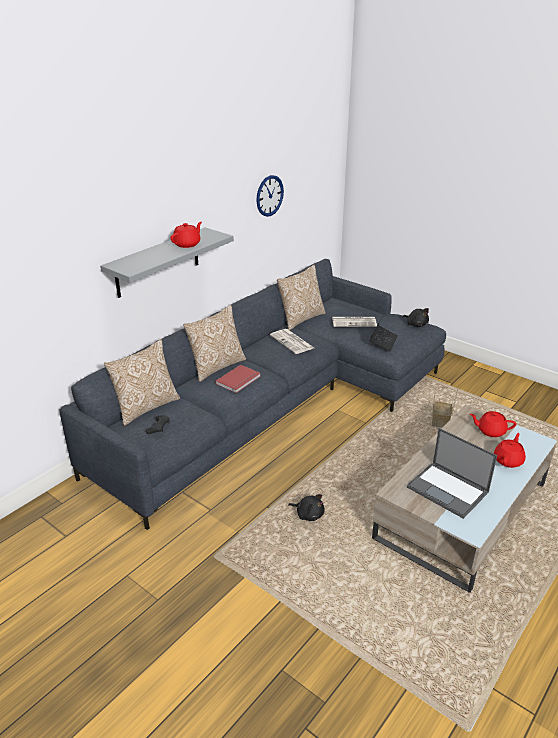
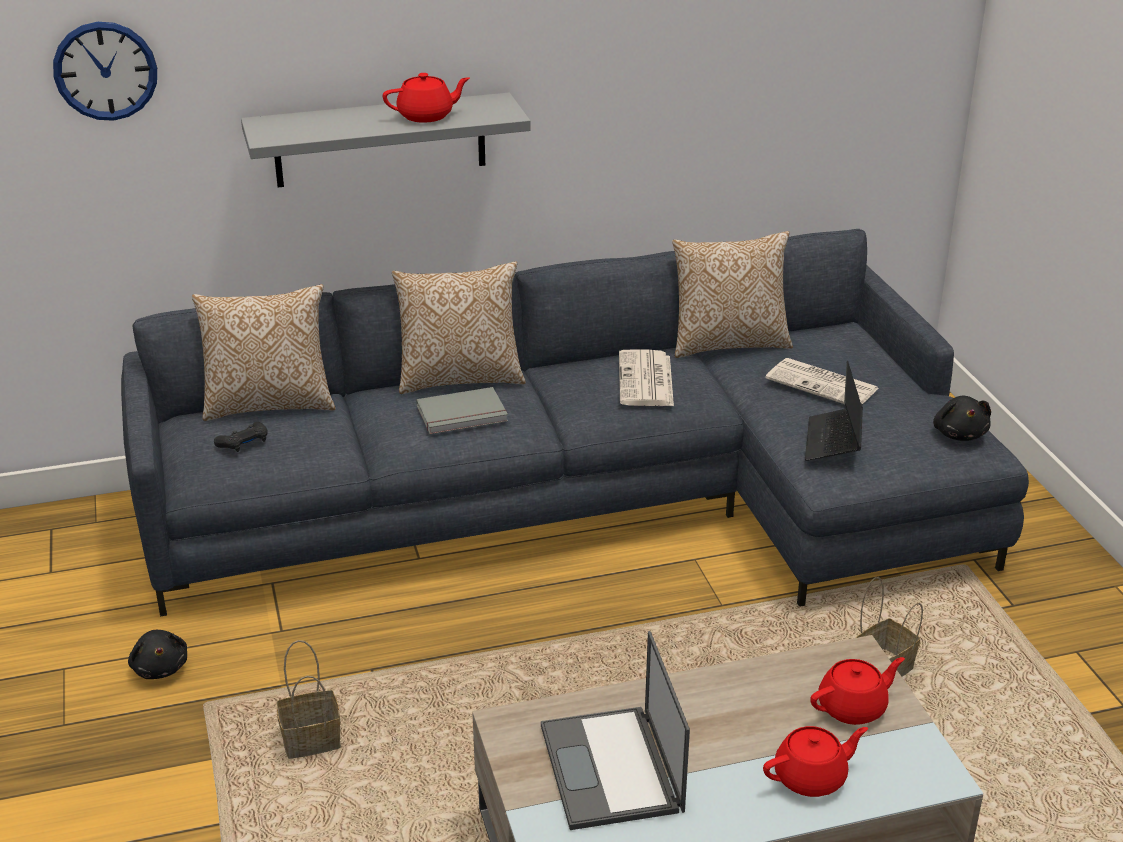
camera: 35 degrees right, 0 degrees up
red book [215,365,261,393] -> grey book [416,387,508,434]
wall clock [256,175,284,217] -> wall clock moved to [53,22,157,121]
black plush toy [288,494,325,521] -> black plush toy moved to [128,630,187,679]
laptop [369,307,398,351] -> laptop turned 135 degrees clockwise [805,361,863,461]
red teapot [470,411,516,437] -> red teapot turned 105 degrees clockwise [810,657,905,725]
none -> basket [276,640,341,759]

